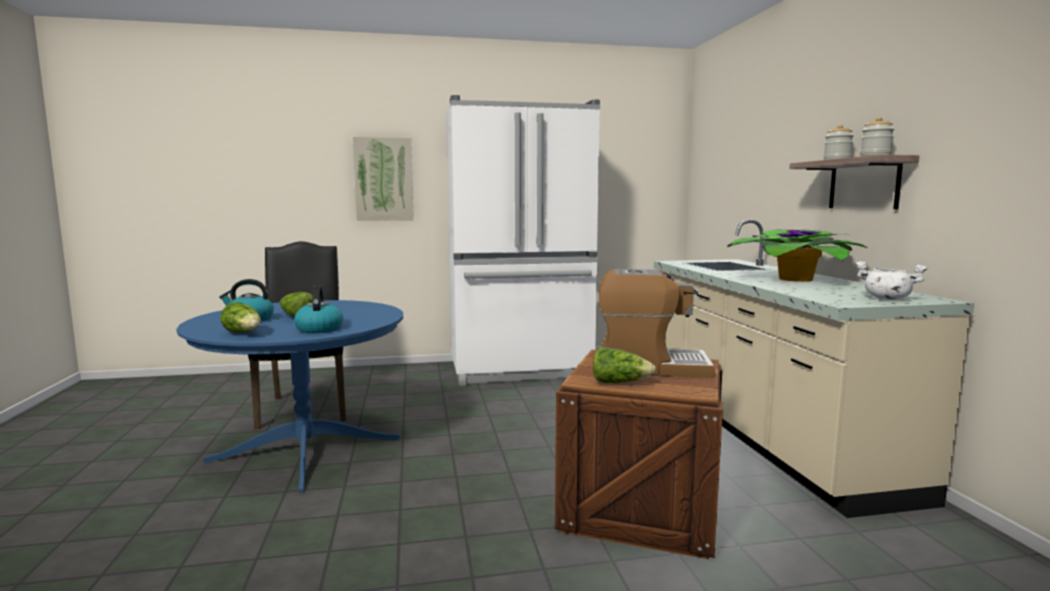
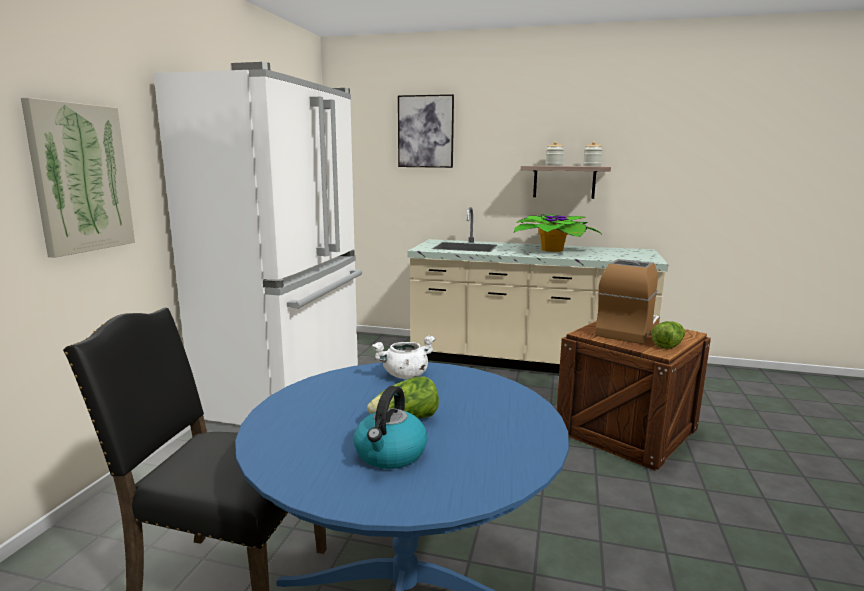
camera: 65 degrees left, 5 degrees up
lettuce [221,302,261,333] -> none
kettle [294,285,343,333] -> none
white cooking pot [855,261,928,300] -> white cooking pot moved to [372,336,435,379]
none -> picture [398,94,454,168]

